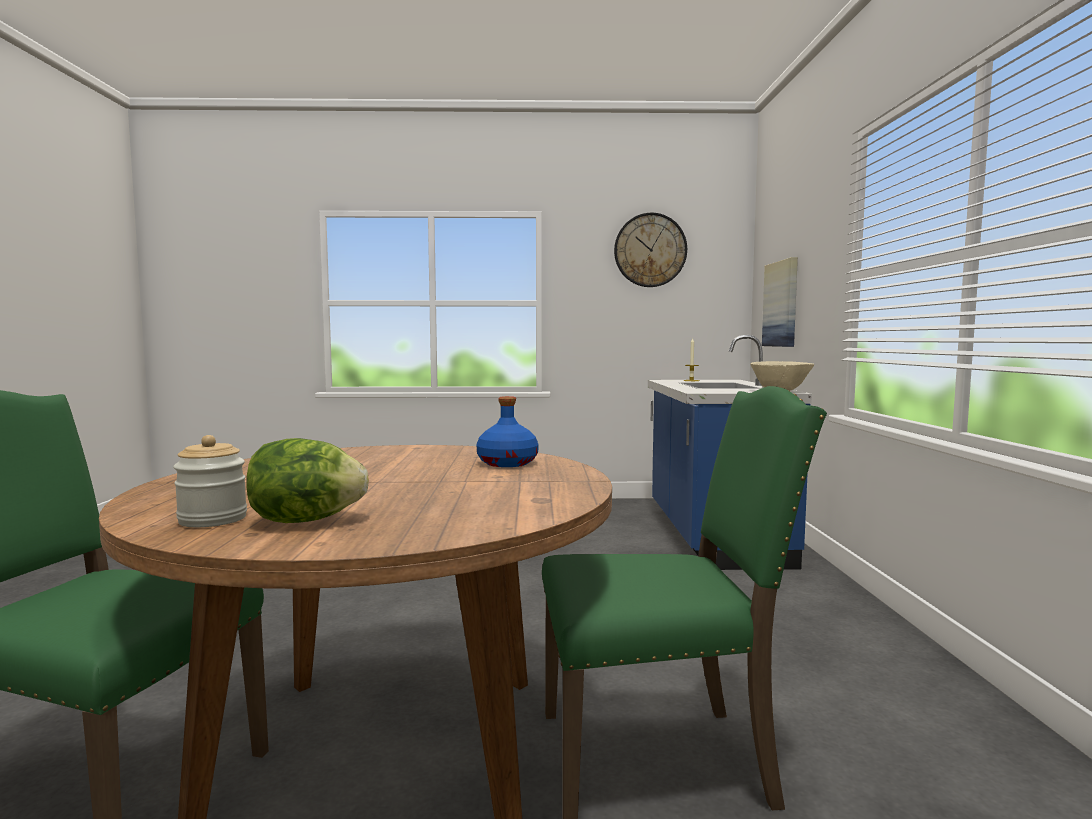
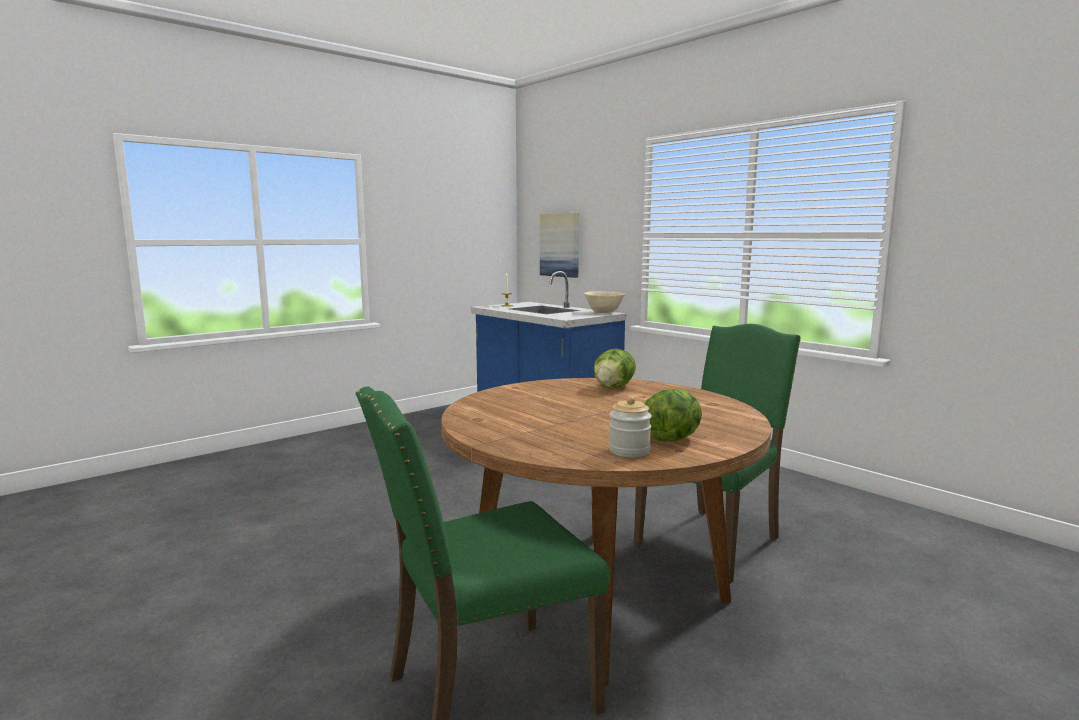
camera: 40 degrees left, 5 degrees up
blue bottle [476,396,539,467] -> lettuce [593,349,636,388]
wall clock [614,213,687,287] -> none

